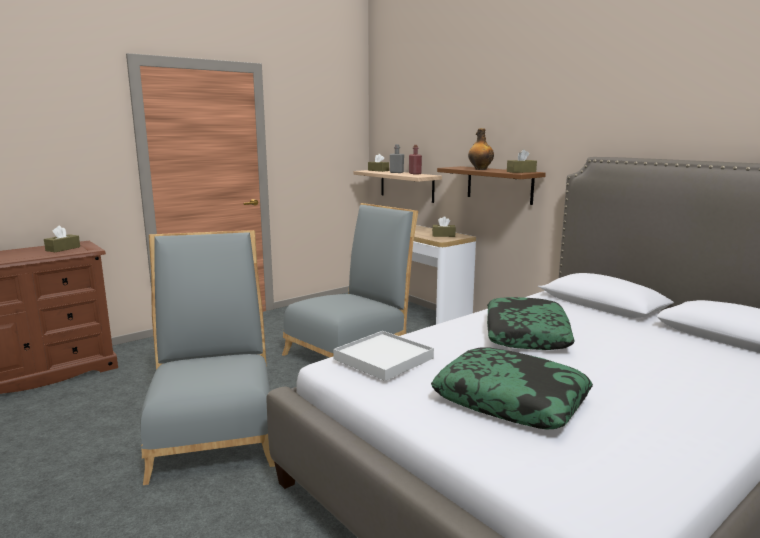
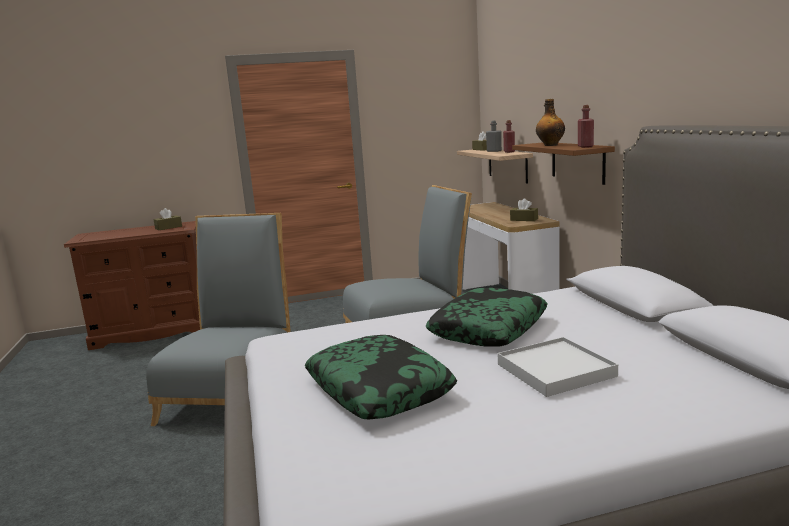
camera: 25 degrees right, 0 degrees up
white tray [333,331,434,381] -> white tray moved to [498,337,618,397]
brown tissue box [507,149,537,173] -> red bottle [578,105,594,148]

